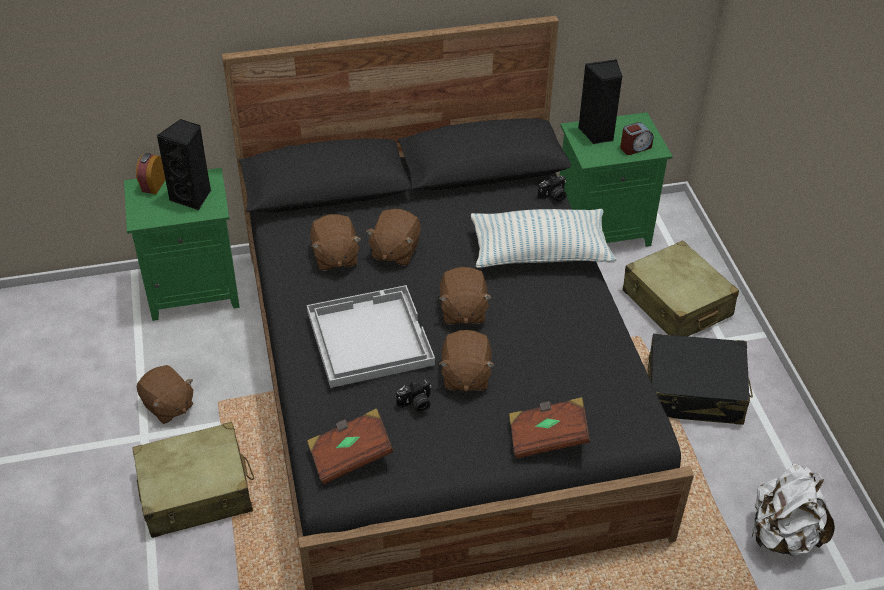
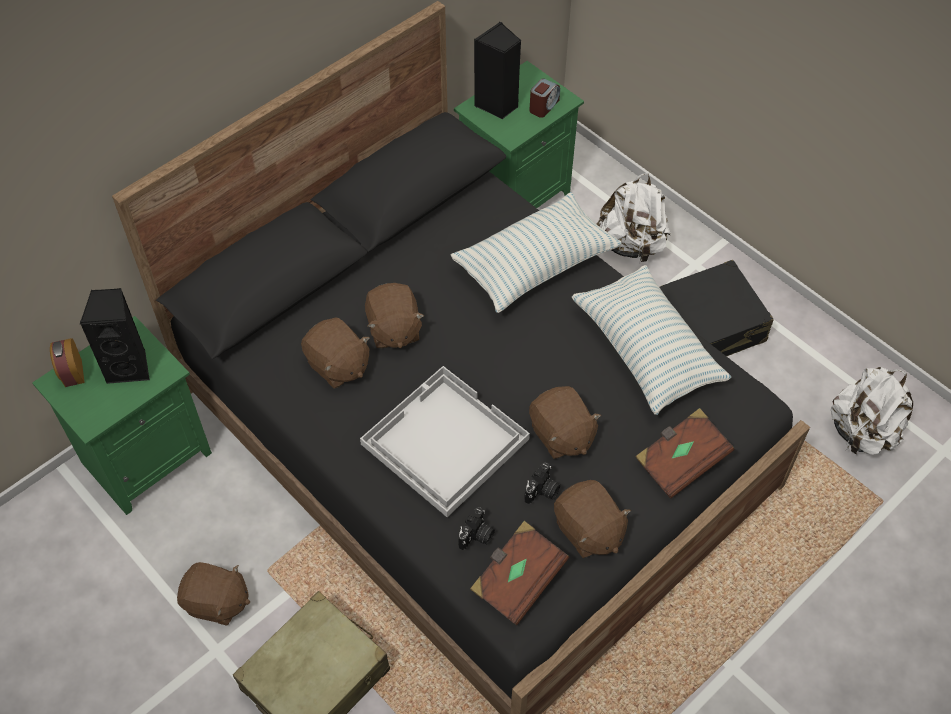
camera: 30 degrees left, 10 degrees up
brown plush toy [439,267,492,325] -> brown plush toy moved to [554,480,631,558]
camera [537,176,567,202] -> camera moved to [458,506,495,550]
beige suitcase [623,240,739,336] -> white backpack [596,173,671,263]
none -> pillow [572,265,732,415]

